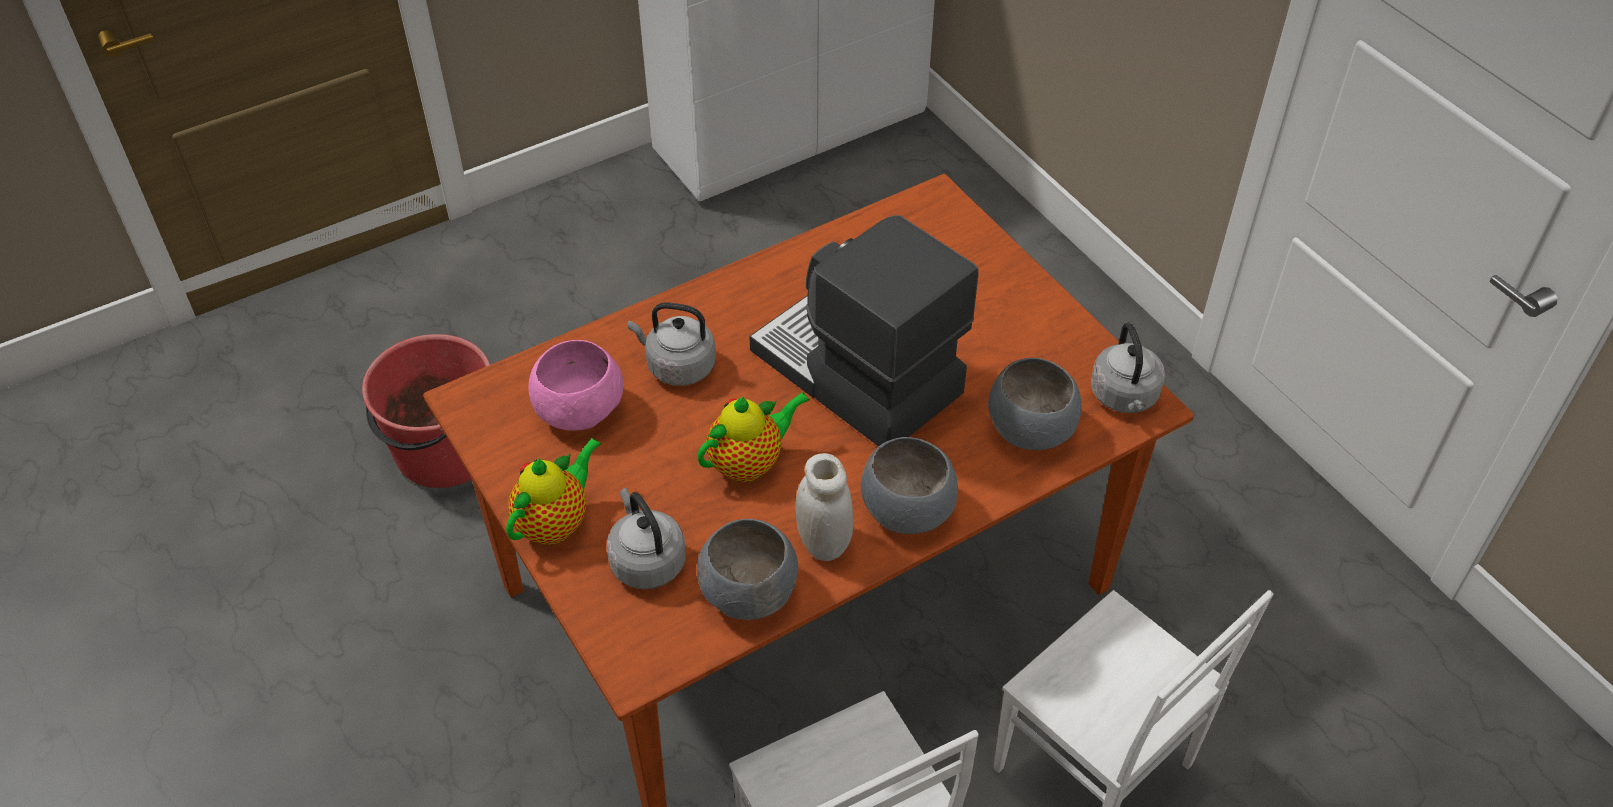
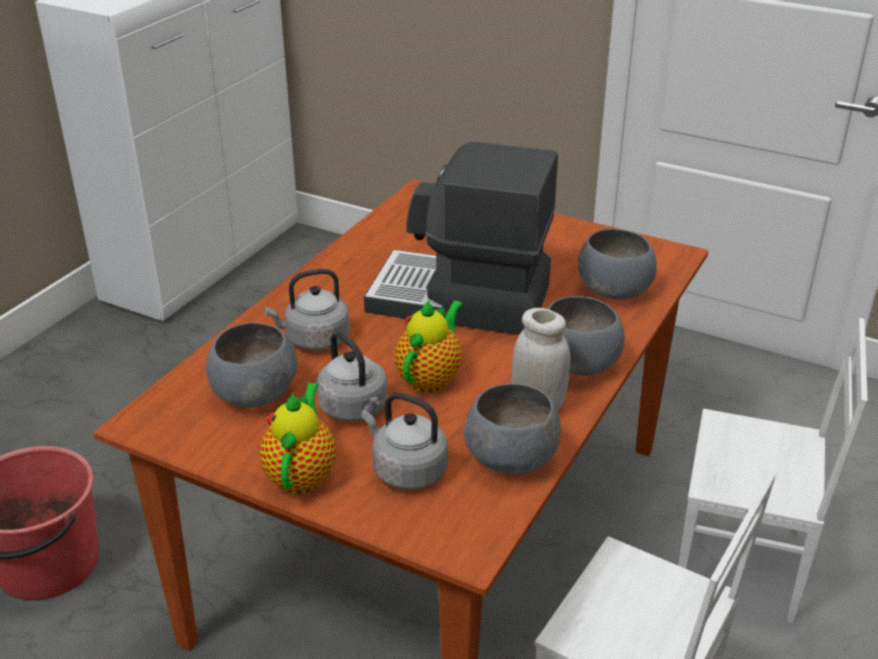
camera: 30 degrees left, 15 degrees down
pink bowl [528,340,623,431] -> grey bowl [206,323,297,408]
grey kettle [1091,322,1165,413] -> grey kettle moved to [317,331,388,422]

